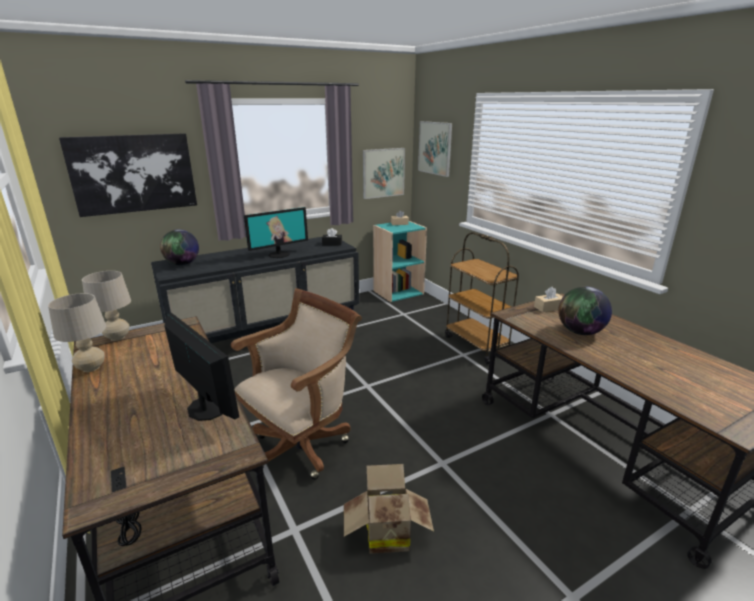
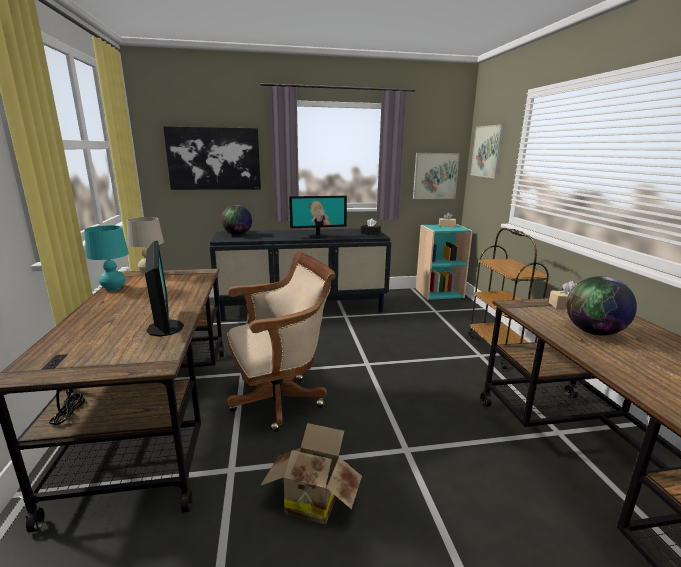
camera: 20 degrees right, 5 degrees down
beige table lamp [48,293,106,372] -> turquoise table lamp [84,225,129,291]

